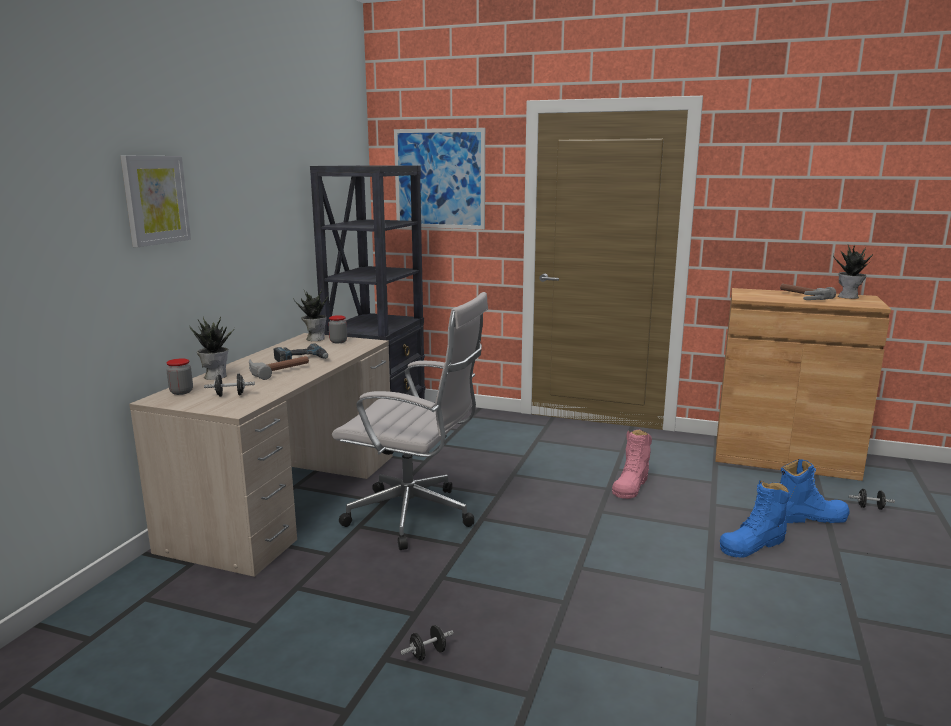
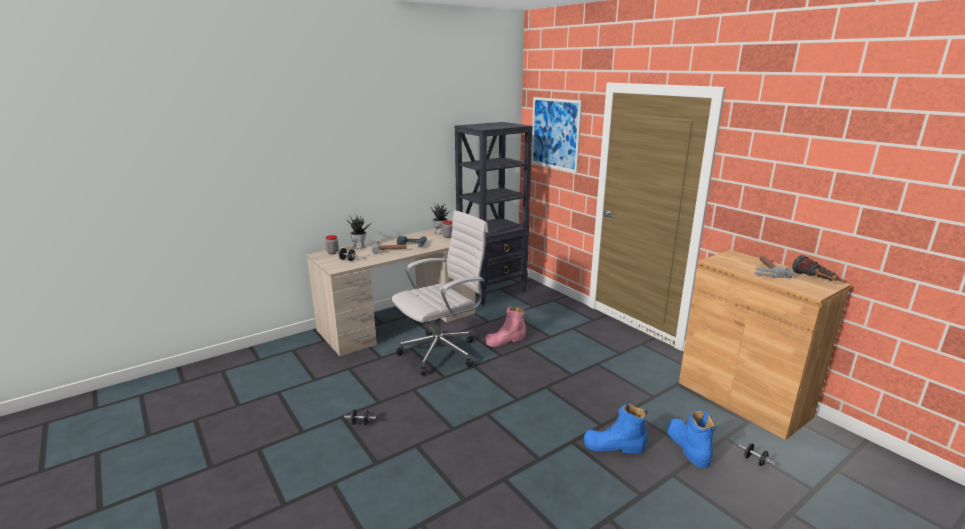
camera: 35 degrees right, 5 degrees up
picture [121,156,191,247] -> none
white office chair [332,292,488,550] -> white office chair turned 90 degrees counterclockwise [392,210,488,375]
pink boot [612,429,652,499] -> pink boot moved to [486,306,526,347]
blue boot [780,459,849,523] -> blue boot turned 135 degrees counterclockwise [667,410,716,468]
potted plant [833,245,873,299] -> flashlight [792,255,839,281]

